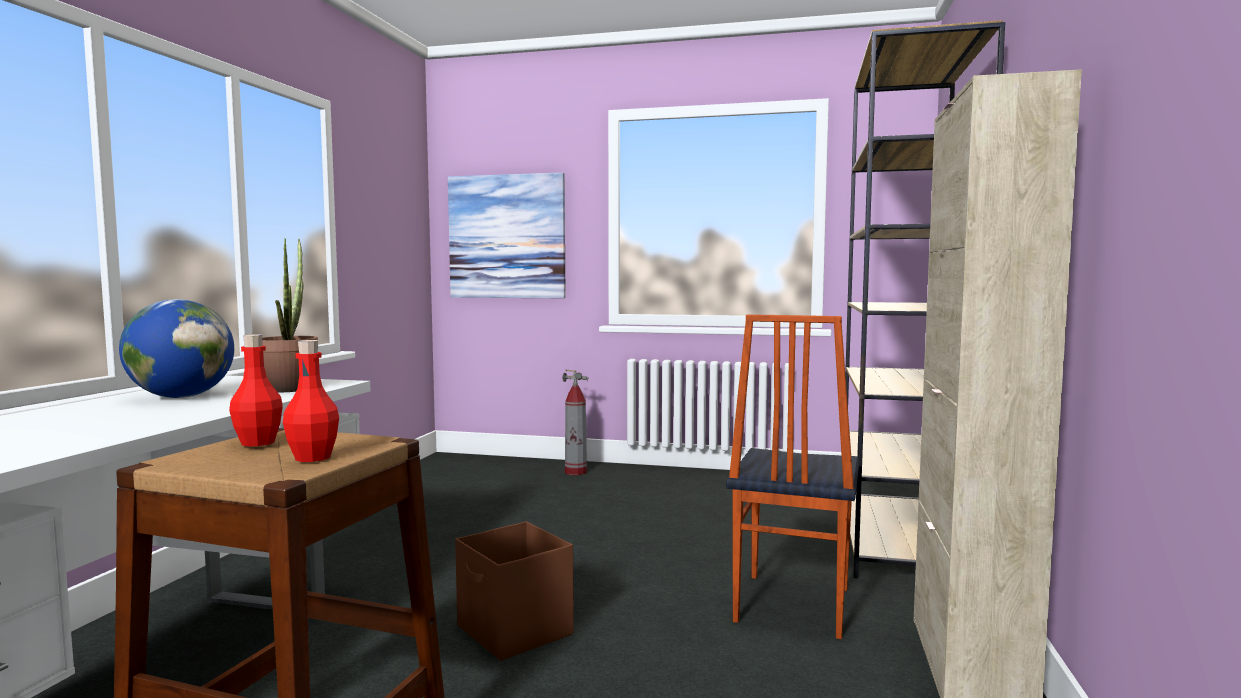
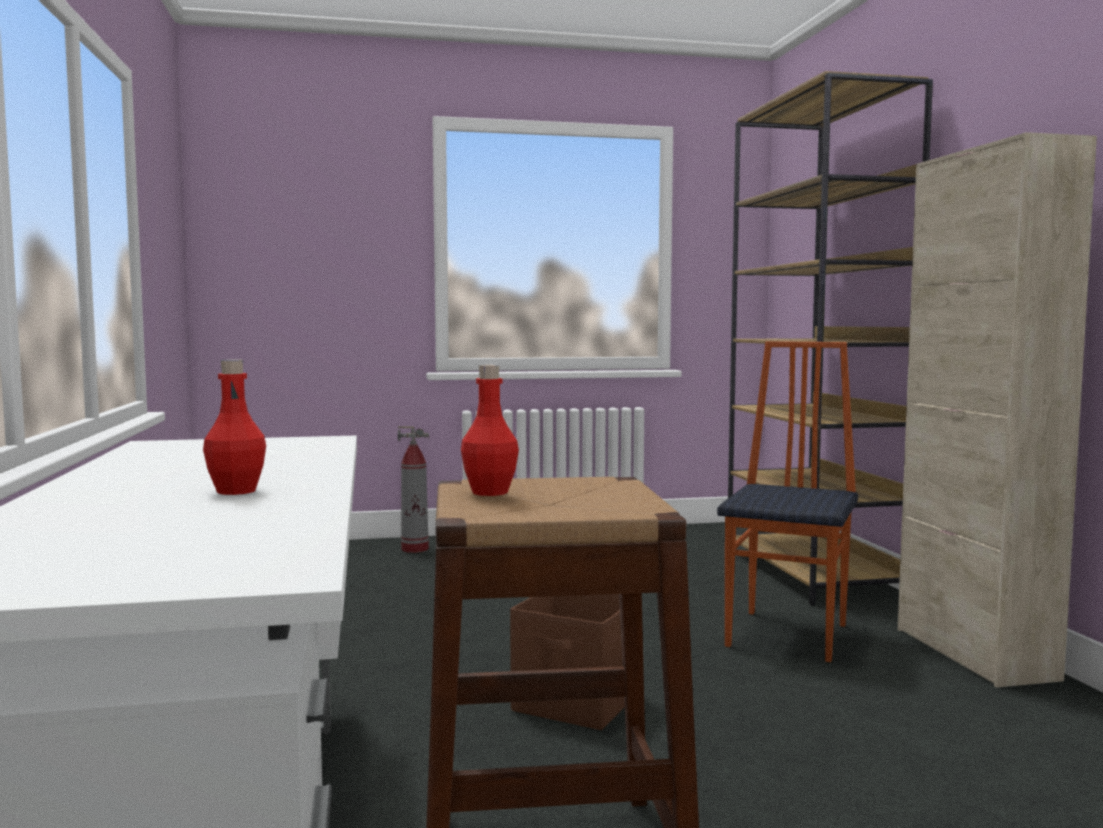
camera: 25 degrees left, 0 degrees up
globe [119,299,234,398] -> none
potted plant [262,238,318,392] -> none
red bottle [283,340,339,462] -> red bottle moved to [203,359,266,495]
picture [448,173,566,298] -> none
chair [726,314,860,639] -> chair turned 150 degrees counterclockwise [717,341,858,662]

